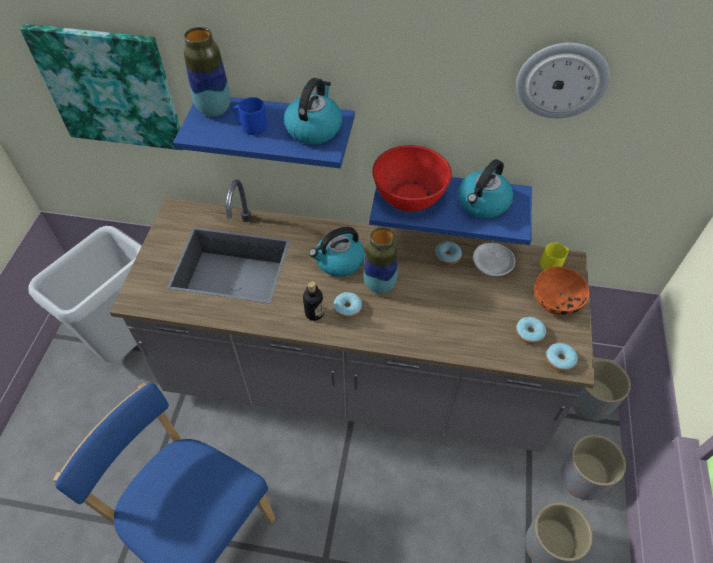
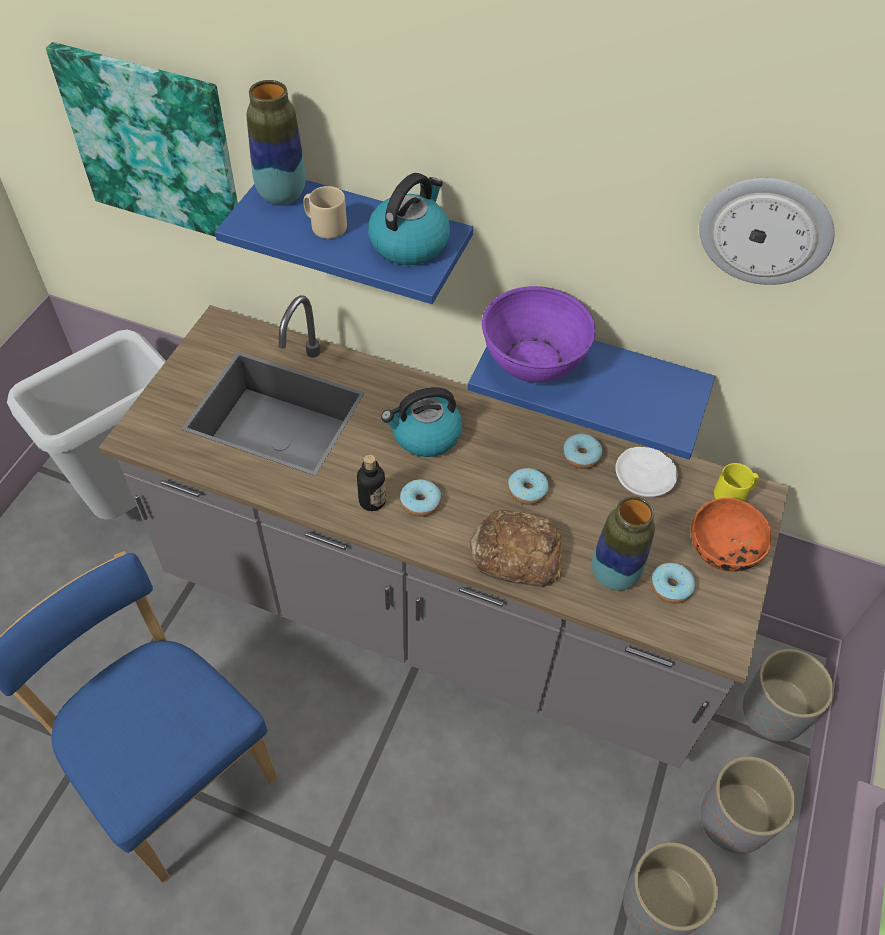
camera: 10 degrees right, 0 degrees up
blue mug [234,97,267,135] -> beige mug [303,186,347,239]
vase [363,227,398,294] -> vase moved to [592,496,655,591]
red bowl [372,145,452,212] -> purple bowl [482,286,596,383]
kettle [458,159,513,218] -> none
donut [546,343,578,372] -> donut moved to [508,468,548,505]
none -> bread [470,510,564,588]

